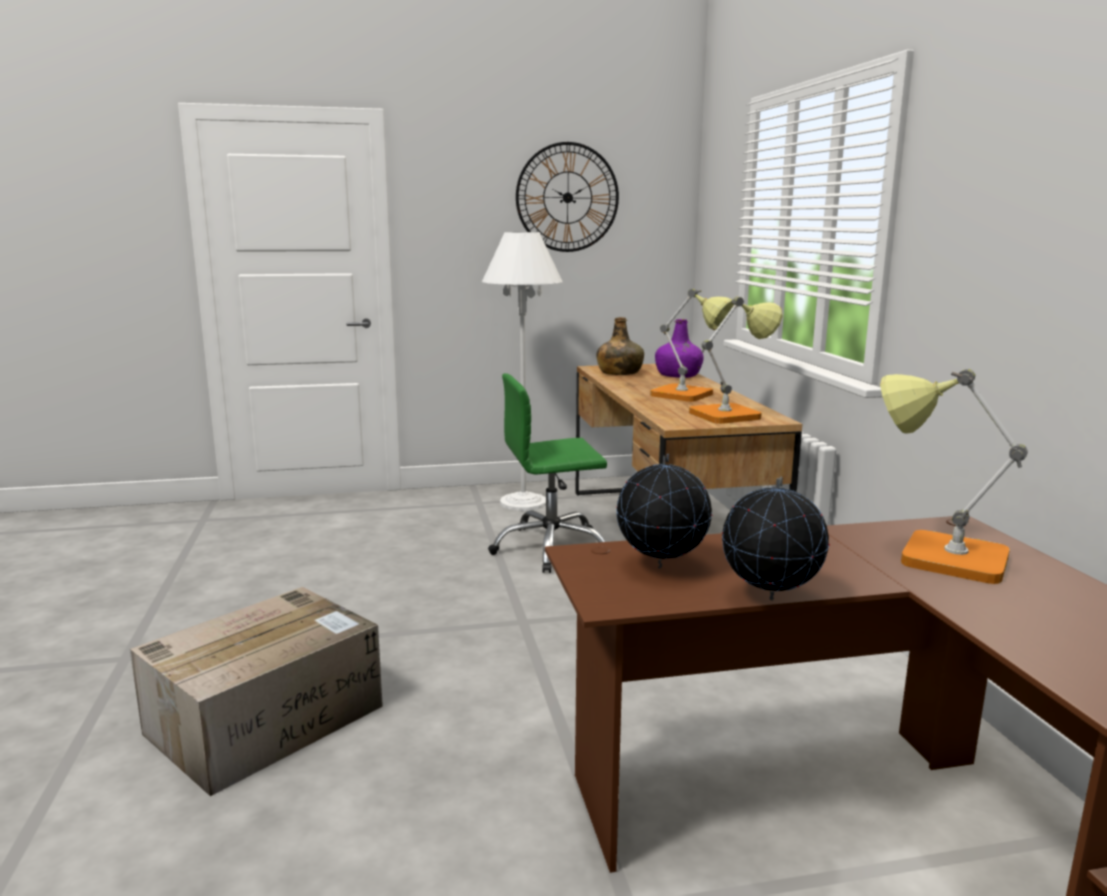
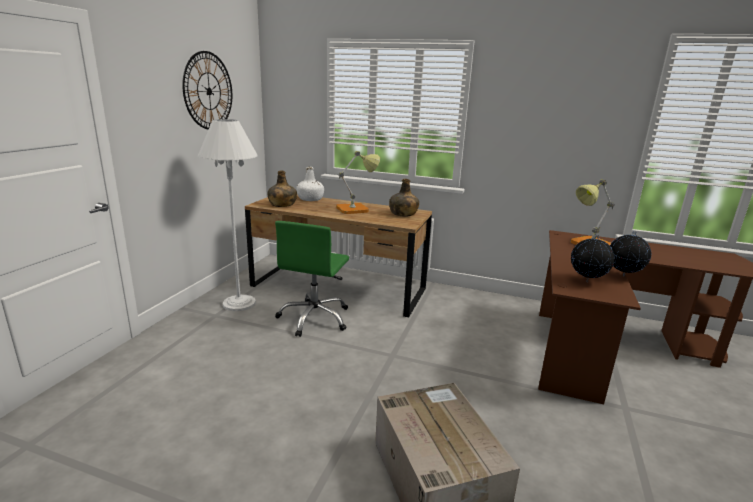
camera: 60 degrees left, 5 degrees up
purple bottle [655,319,704,378] -> white bottle [296,167,324,201]
table lamp [689,297,783,424] -> green bottle [389,179,419,217]

